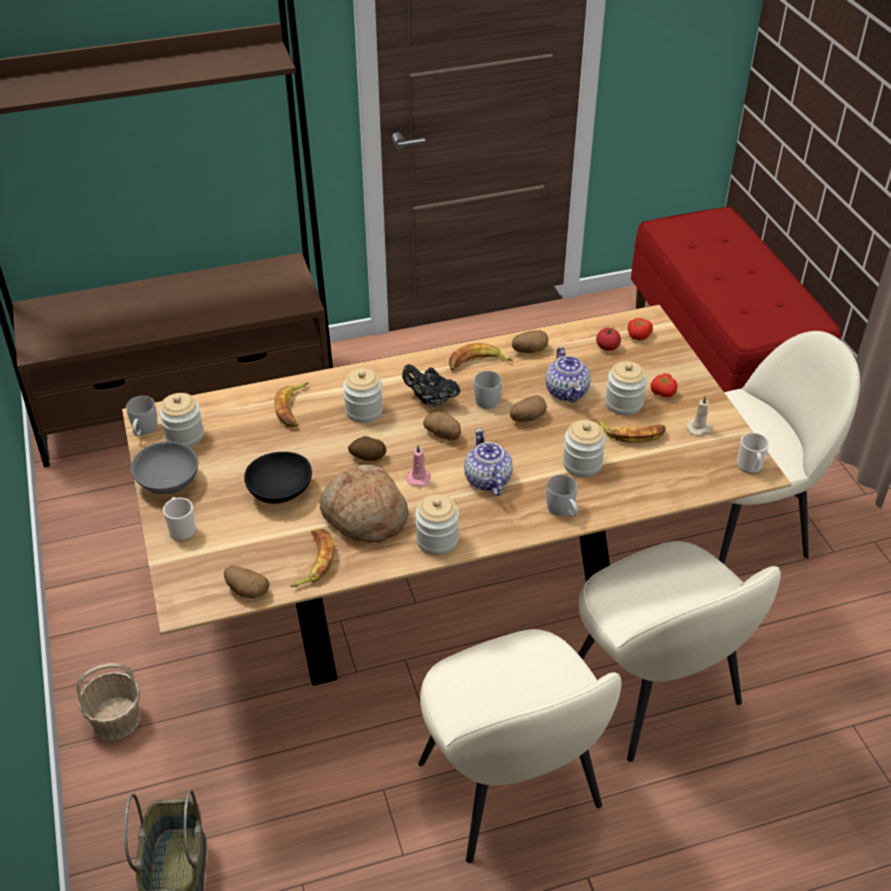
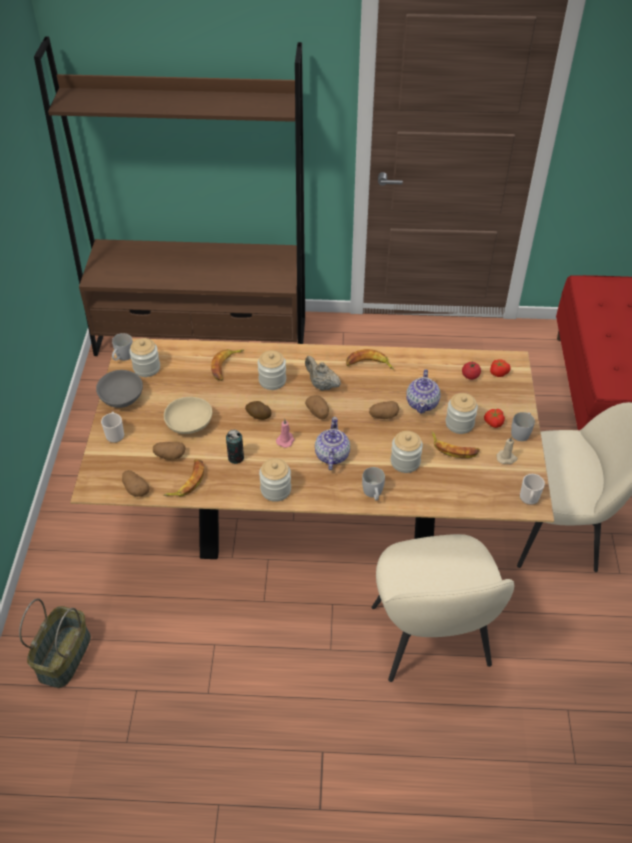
camera: 20 degrees right, 5 degrees up
basket [77,663,141,740] -> none
black bowl [244,452,312,504] -> beige bowl [164,397,212,434]
bread [319,465,408,543] -> can [226,430,244,464]
black teapot [402,364,460,407] -> beige teapot [305,356,341,391]
beige chair [418,629,621,863] -> none
white mug [474,371,502,409] -> white mug moved to [511,412,535,441]
potato [512,330,548,353] -> potato moved to [153,442,186,460]

